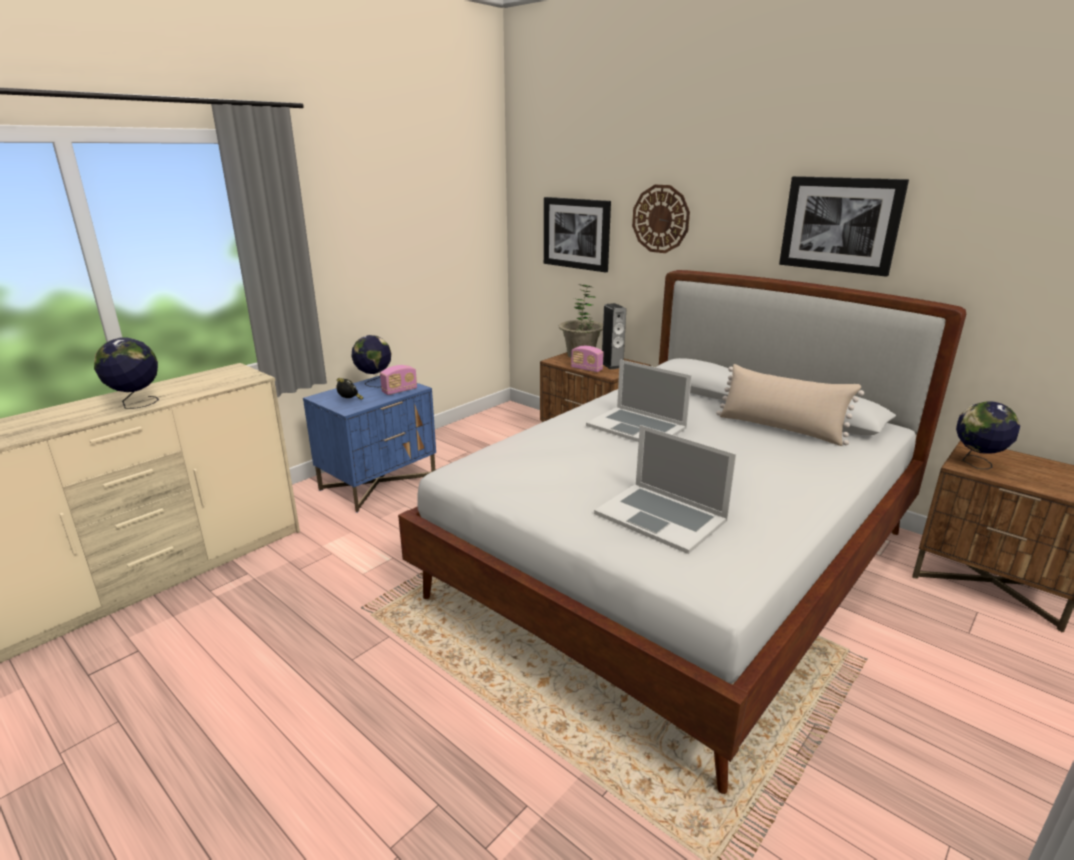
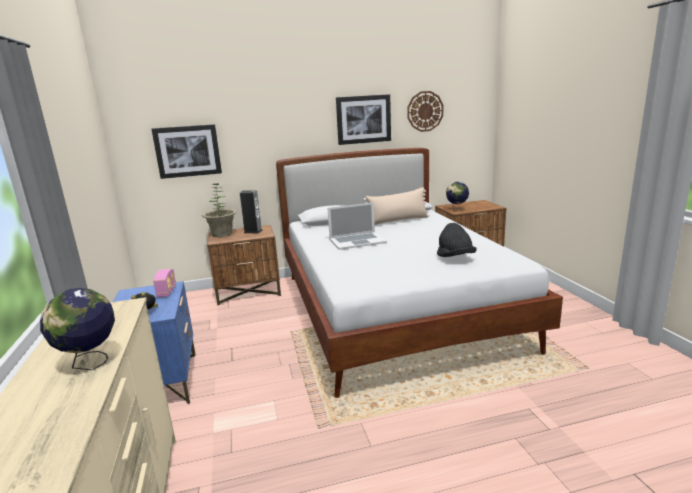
camera: 55 degrees left, 5 degrees down
globe [351,335,391,387] -> none
radio [571,346,604,372] -> none
laptop [594,425,736,554] -> black hat [437,223,477,257]
wall clock [632,185,690,253] -> wall clock moved to [407,91,443,132]

